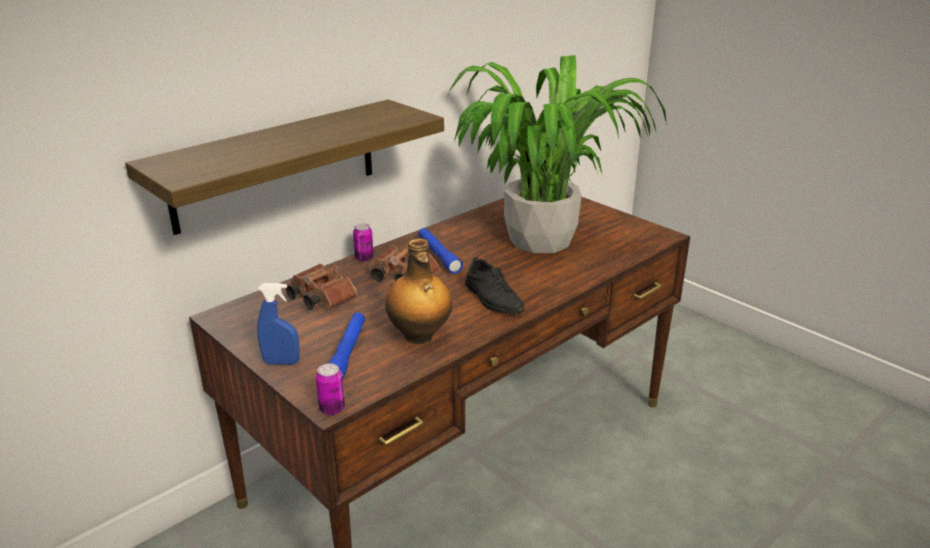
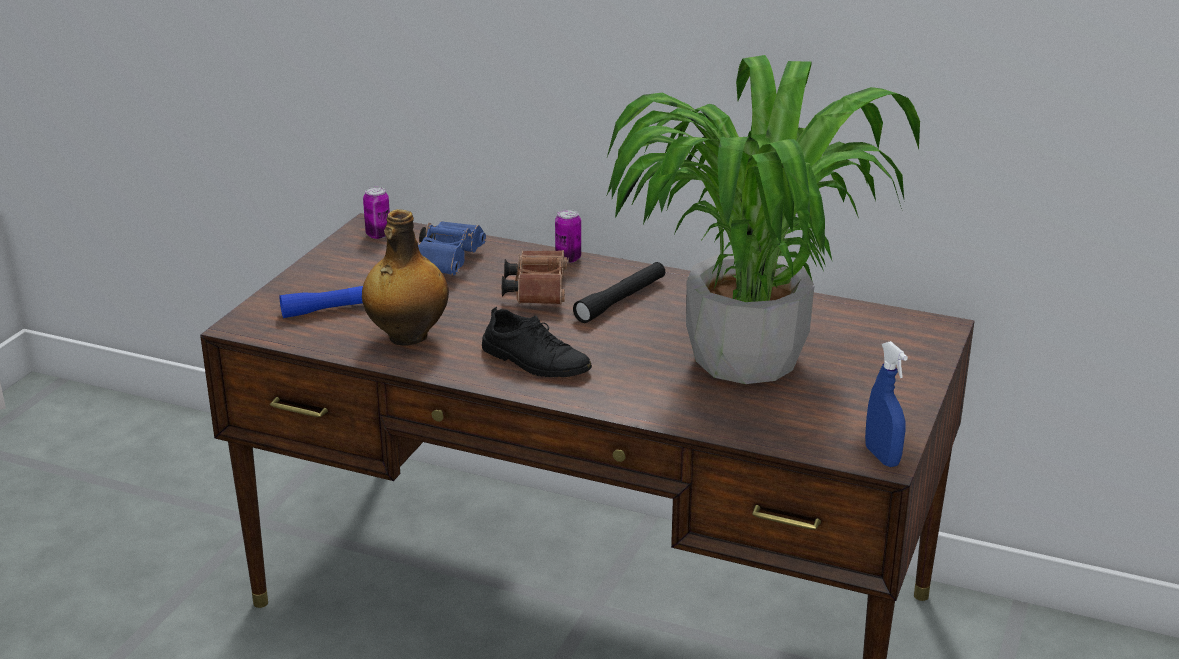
camera: 65 degrees right, 0 degrees up
shelf [125,100,444,235] -> none
blue spray bottle [257,283,300,365] -> blue spray bottle moved to [865,341,908,467]
brown binoculars [286,264,357,310] -> blue binoculars [418,221,486,275]
can [316,363,345,415] -> can moved to [363,187,390,239]
blue flashlight [418,228,463,274] -> black flashlight [573,262,665,323]
black shoe [465,257,525,314] -> black shoe turned 90 degrees counterclockwise [482,306,592,377]

